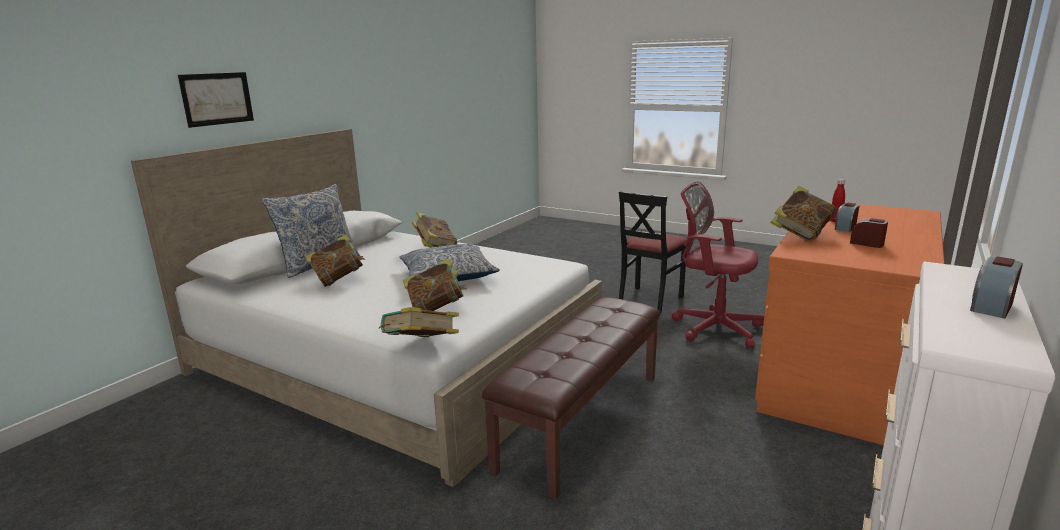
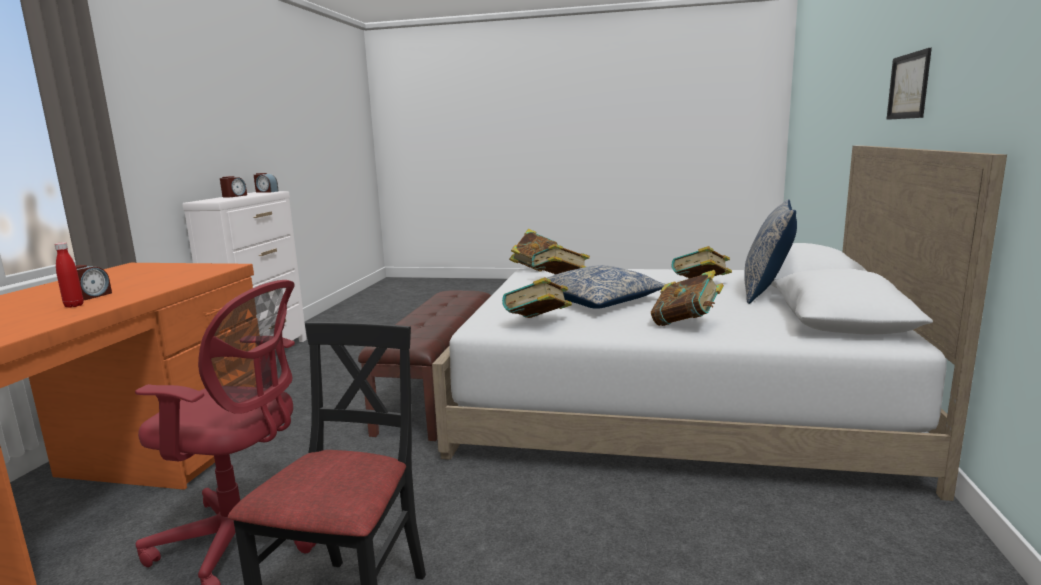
camera: 160 degrees right, 5 degrees down
book [770,186,836,241] -> book moved to [502,277,572,318]
alarm clock [850,218,888,248] -> alarm clock moved to [254,173,279,192]

